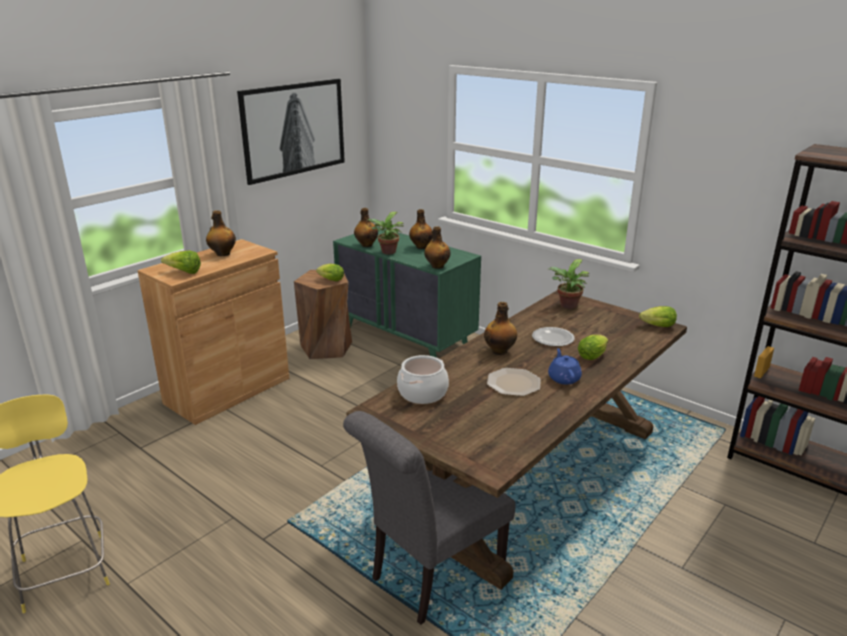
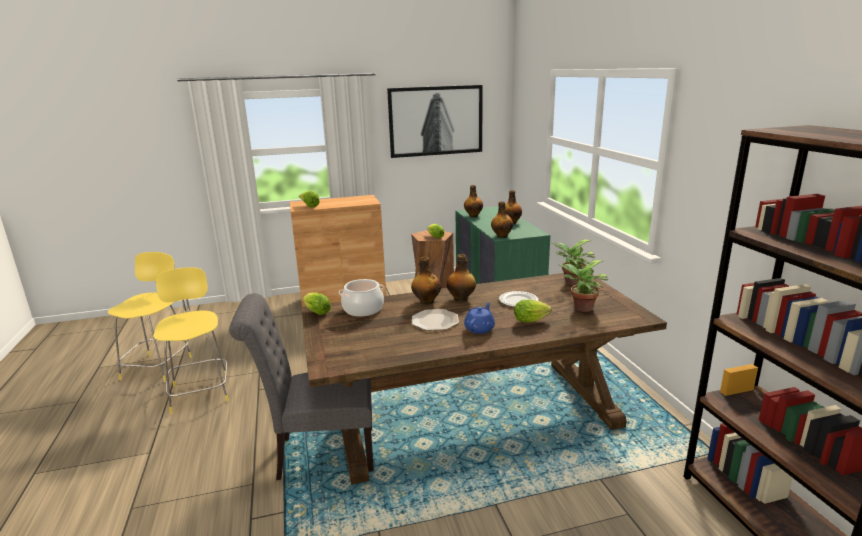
camera: 35 degrees right, 5 degrees down
bottle [206,210,236,256] -> bottle moved to [411,257,441,304]
potted plant [368,212,404,254] -> potted plant moved to [559,260,608,312]
lettuce [639,306,677,327] -> lettuce moved to [303,292,331,315]
none -> yellow stool [153,267,229,414]

